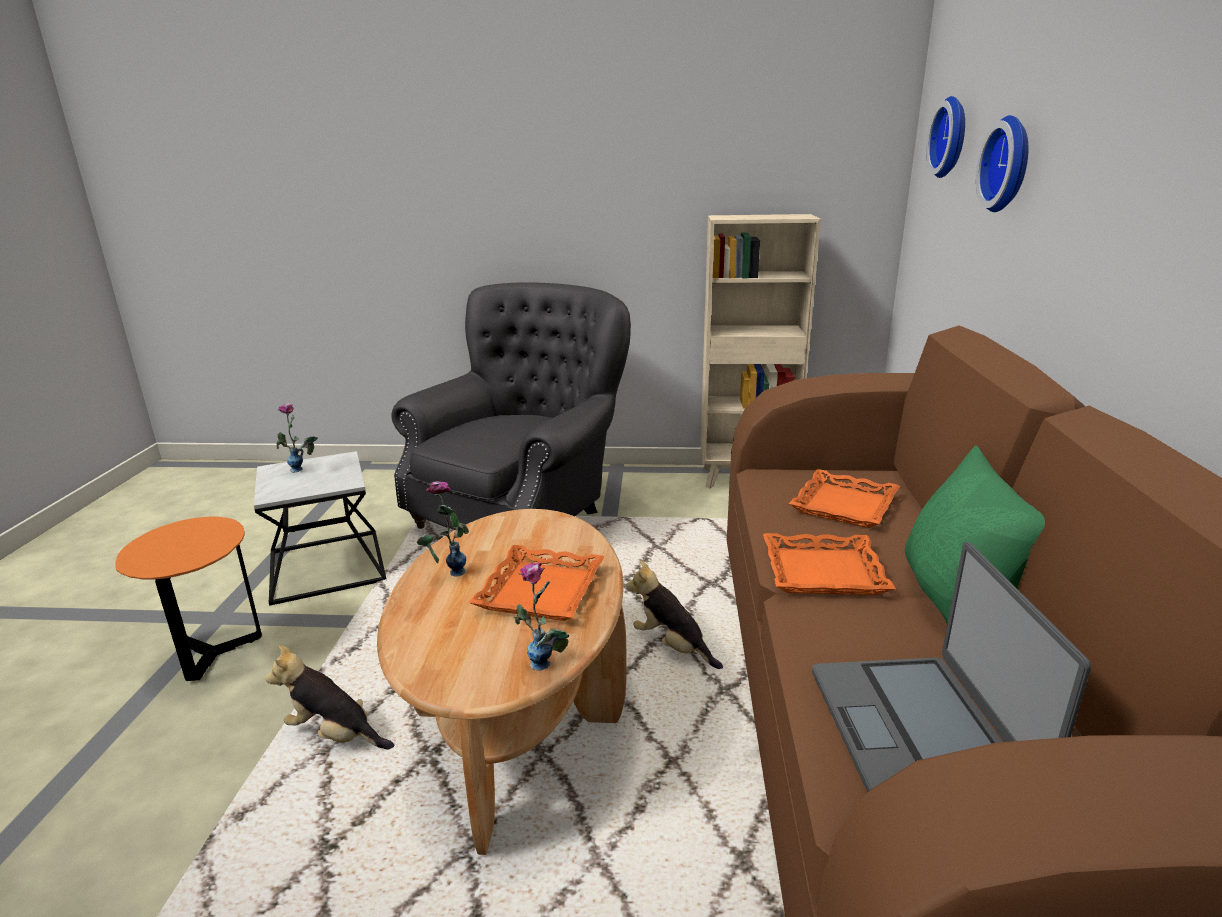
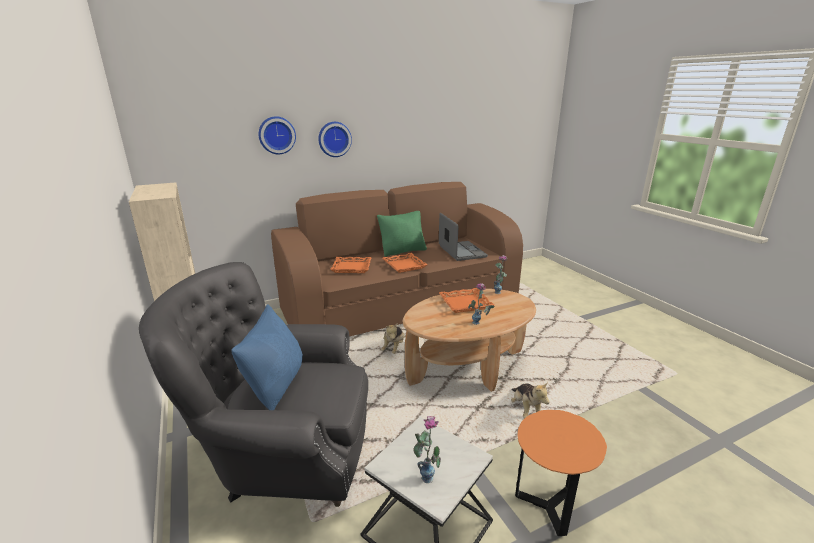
camera: 120 degrees left, 0 degrees up
laptop [812,542,1091,792] -> laptop turned 75 degrees counterclockwise [439,213,488,261]
wall clock [926,96,965,178] -> wall clock moved to [318,122,352,157]
none -> blue pillow [231,304,303,410]

